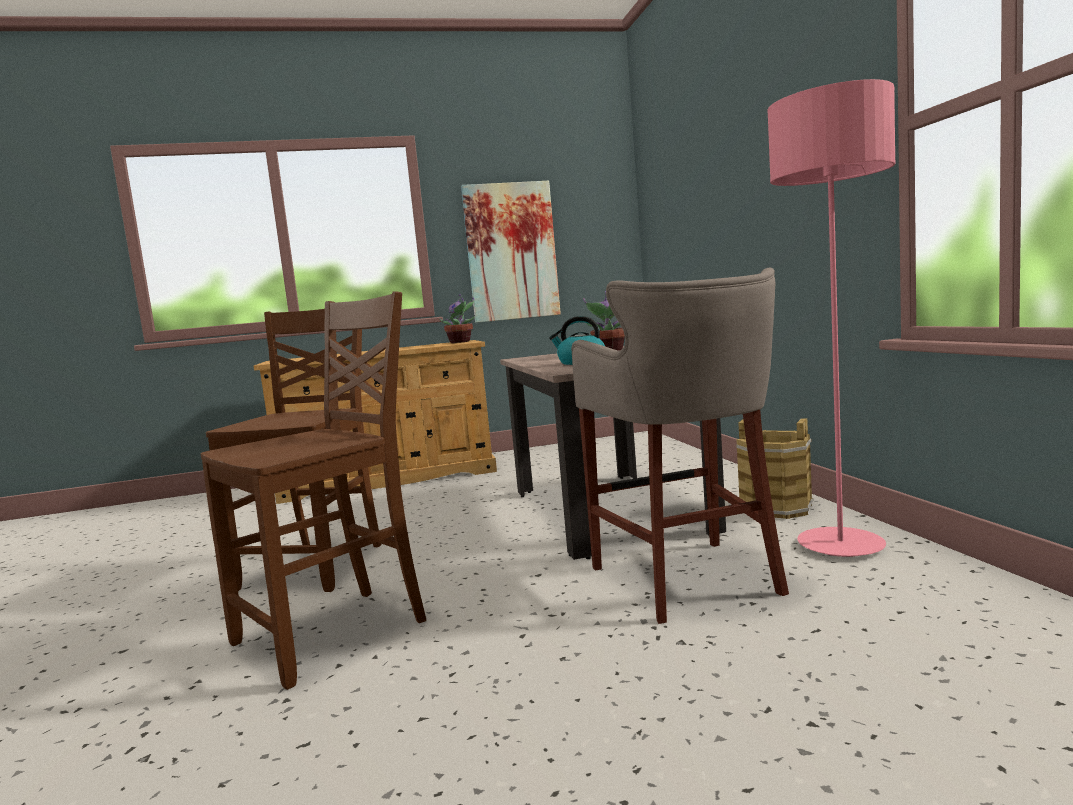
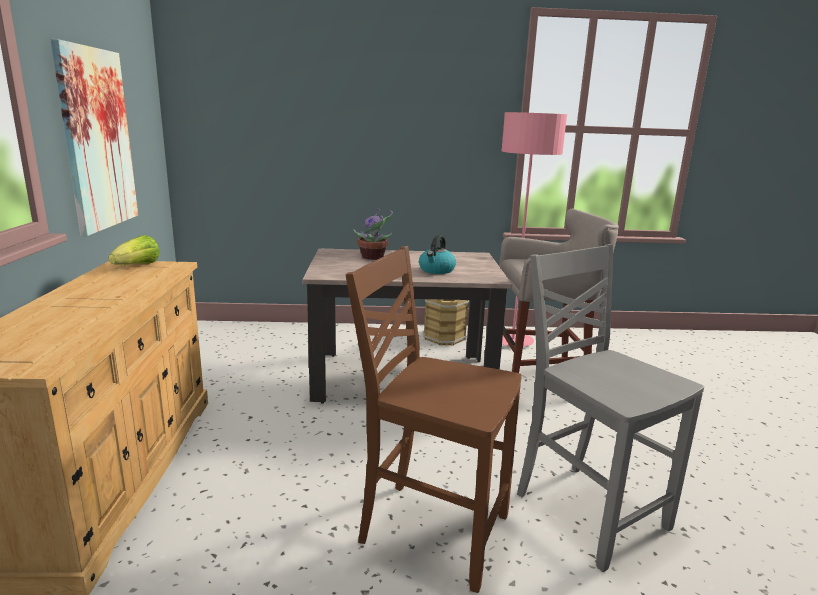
camera: 80 degrees left, 10 degrees up
brown chair [201,291,426,690] -> grey chair [517,244,704,572]
potted plant [439,294,475,343] -> lettuce [109,235,160,265]

